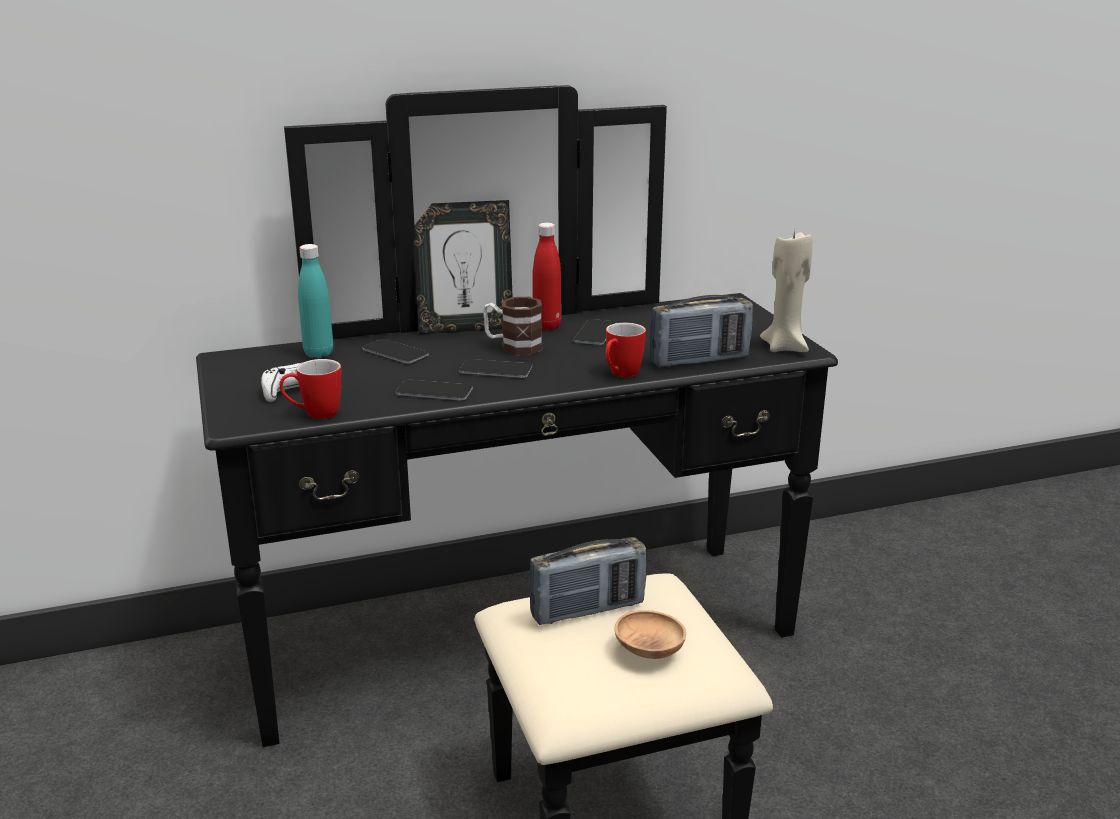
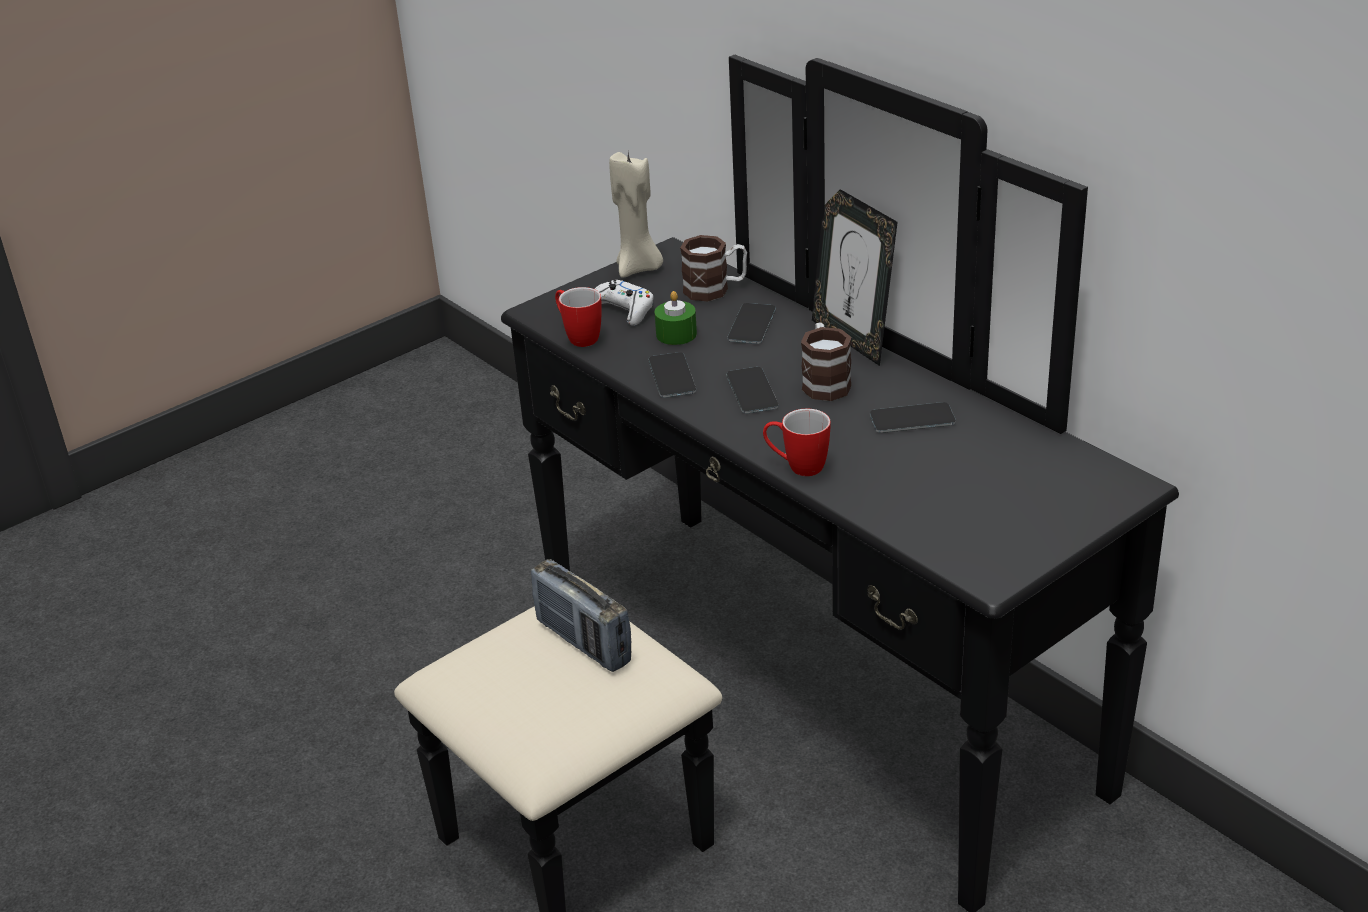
camera: 70 degrees right, 10 degrees up
turquoise bottle [298,244,333,358] -> mug [680,235,747,302]
red bottle [533,223,561,330] -> none
brown bowl [615,610,686,659] -> none
radio [650,295,753,367] -> none
beige candle [760,229,813,352] -> beige candle moved to [609,152,663,278]
none -> green candle [655,291,697,345]

